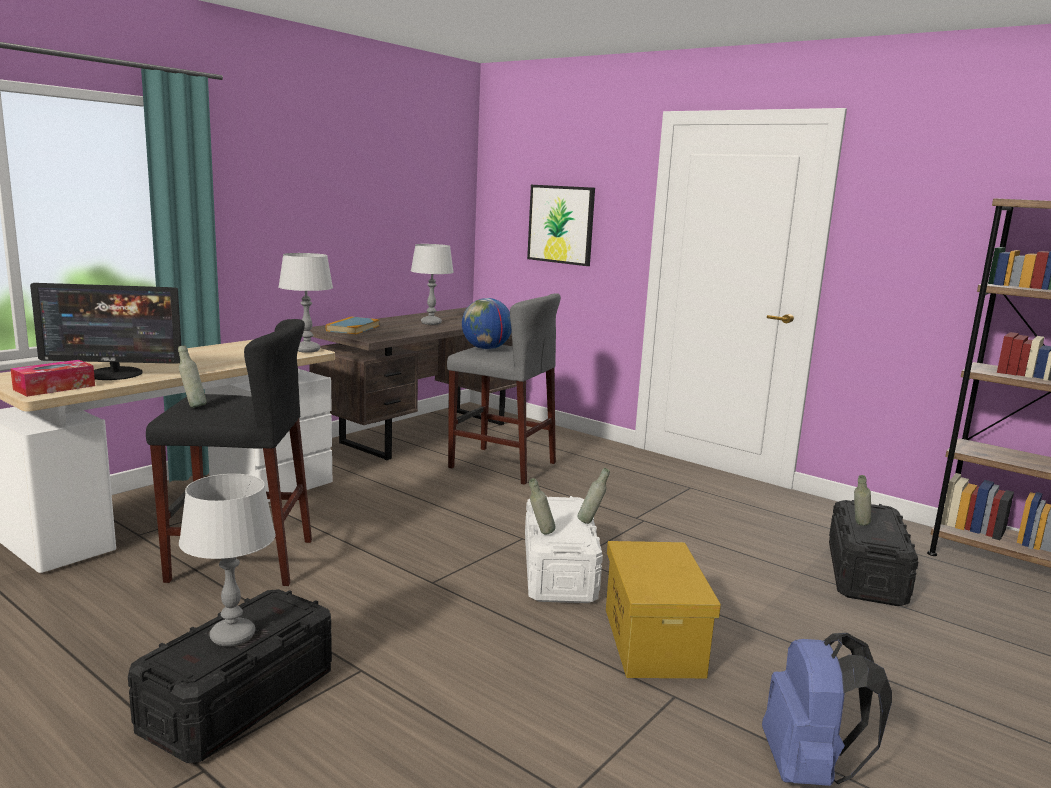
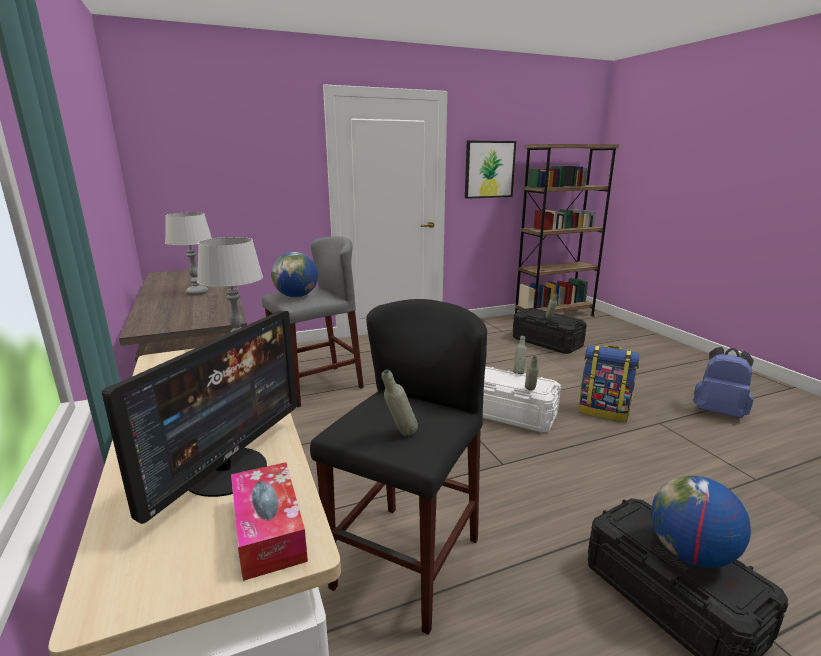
camera: 60 degrees left, 5 degrees up
grey table lamp [179,474,276,646] -> globe [651,476,751,568]
book [326,317,379,334] -> none
picture [527,185,595,266] -> picture moved to [465,141,516,199]
yellow storage box [606,541,721,678] -> backpack [579,345,640,422]

